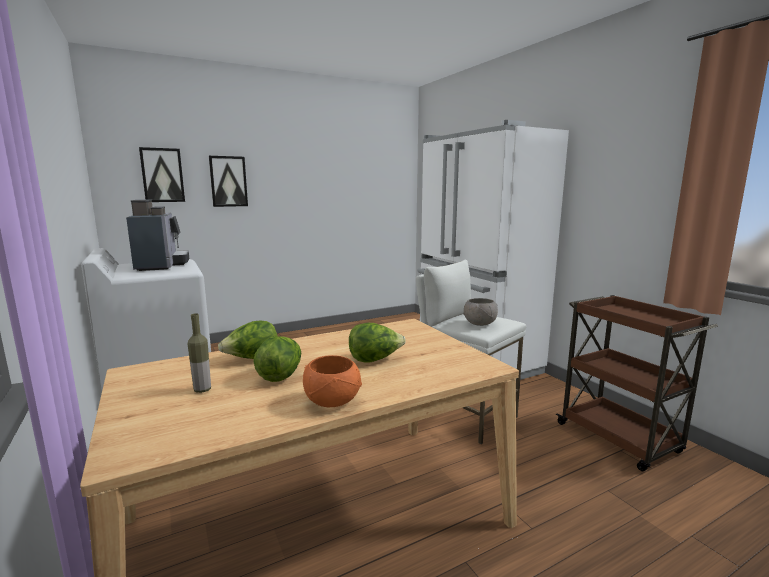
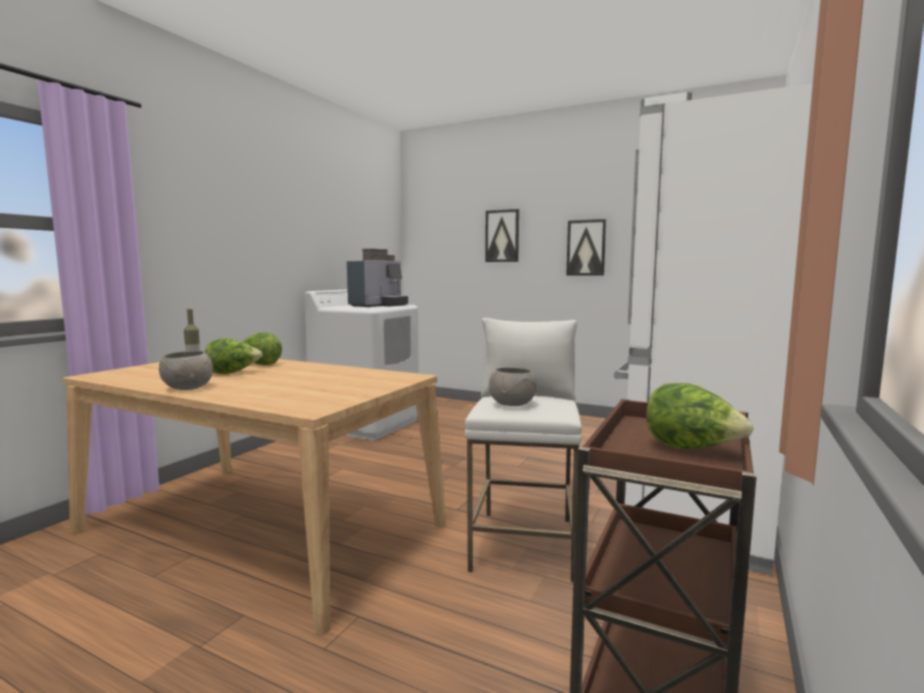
camera: 55 degrees right, 5 degrees down
picture [139,147,185,202] -> picture moved to [567,219,606,276]
orange bowl [303,355,362,407] -> grey bowl [159,351,213,390]
lettuce [349,323,406,363] -> lettuce moved to [646,383,753,449]

